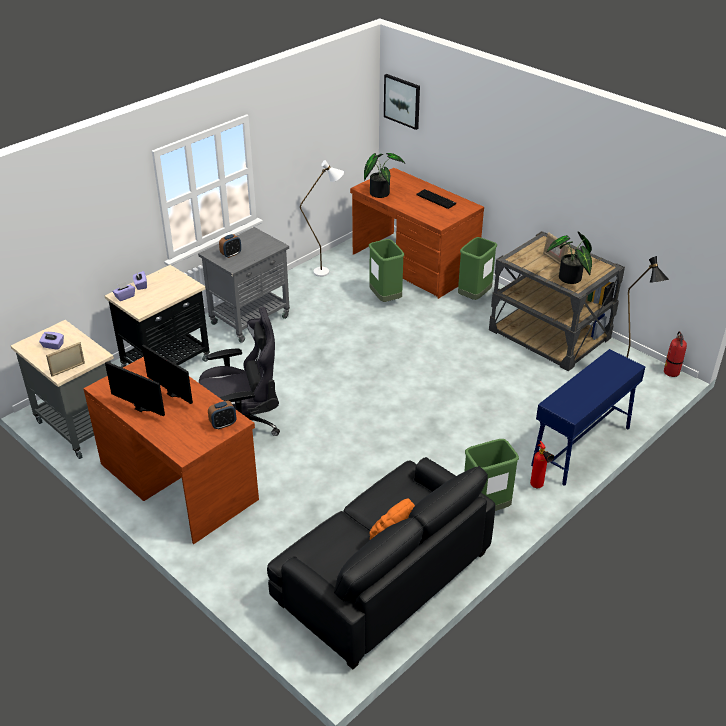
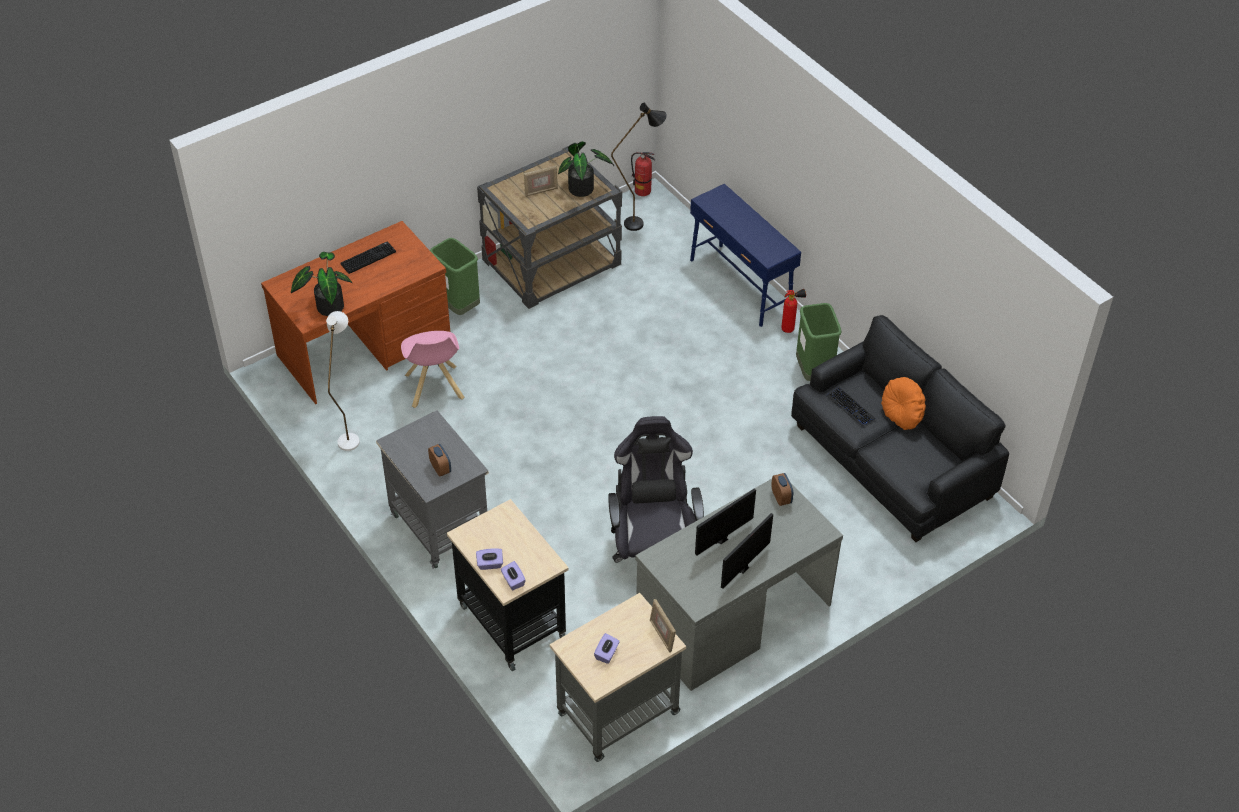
camera: 80 degrees left, 10 degrees up
brown desk [83,357,259,544] -> grey desk [635,473,843,691]
green trash can [369,239,404,302] -> pink chair [401,331,464,408]
picture [384,74,420,130] -> none
none -> keyboard [827,387,875,427]

